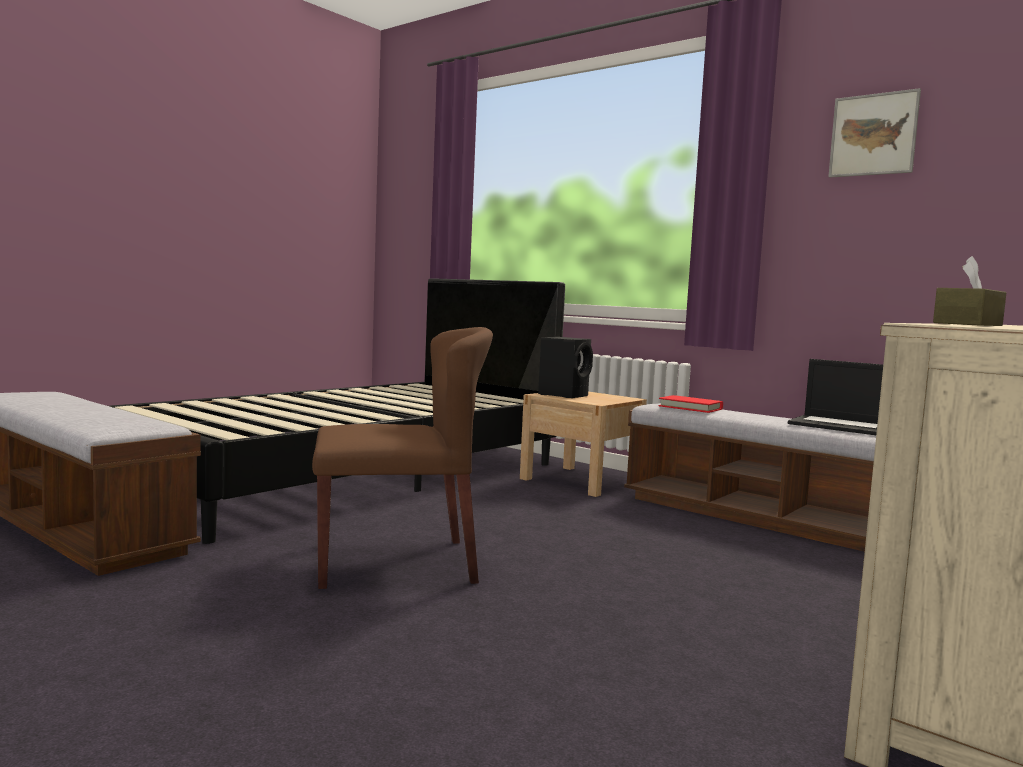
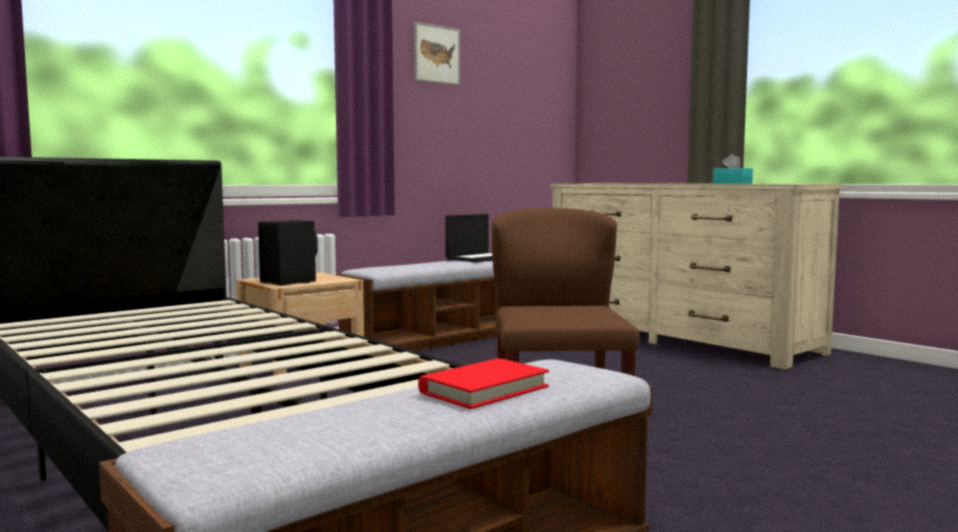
camera: 80 degrees left, 0 degrees up
red book [658,395,723,413] -> red book moved to [418,358,549,409]
brown tissue box [933,256,1006,326] -> turquoise tissue box [713,154,753,184]

